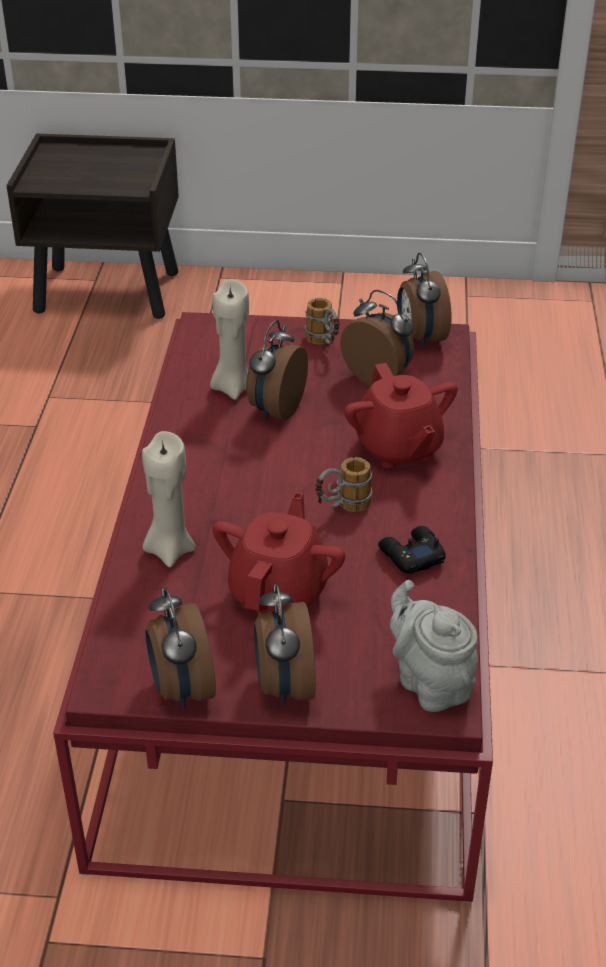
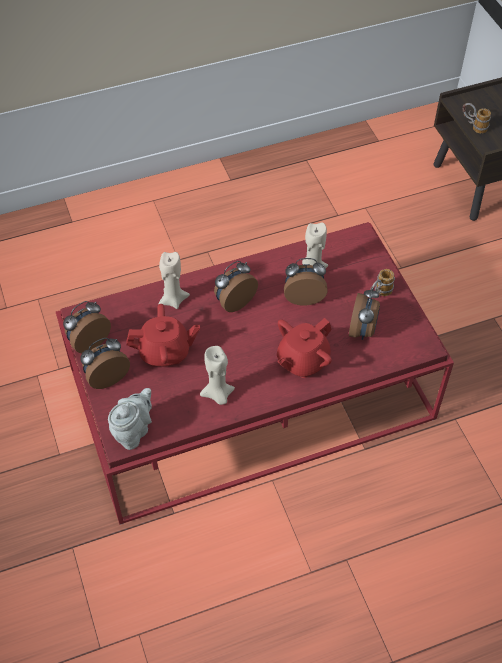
camera: 65 degrees right, 15 degrees up
mug [315,457,373,512] -> mug moved to [462,103,491,134]
black game controller [378,526,446,574] -> beige candle [200,346,235,405]
alarm clock [397,253,452,348] -> alarm clock moved to [214,261,258,312]

